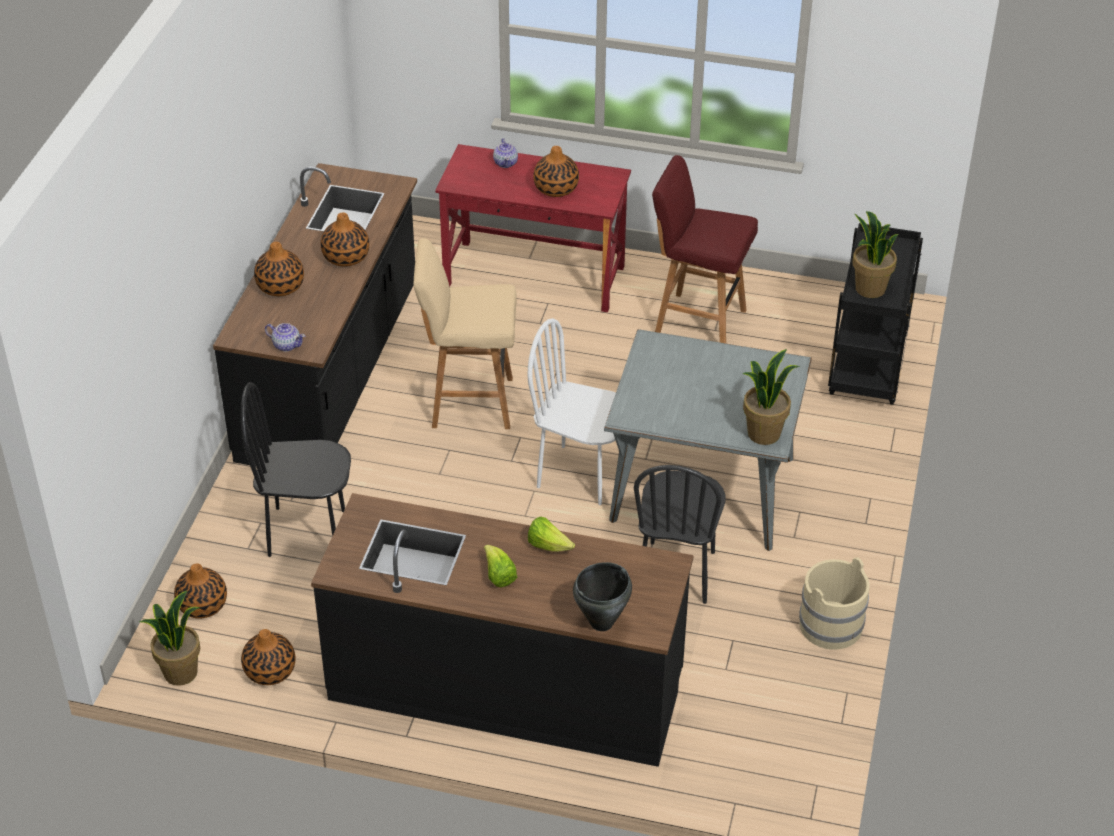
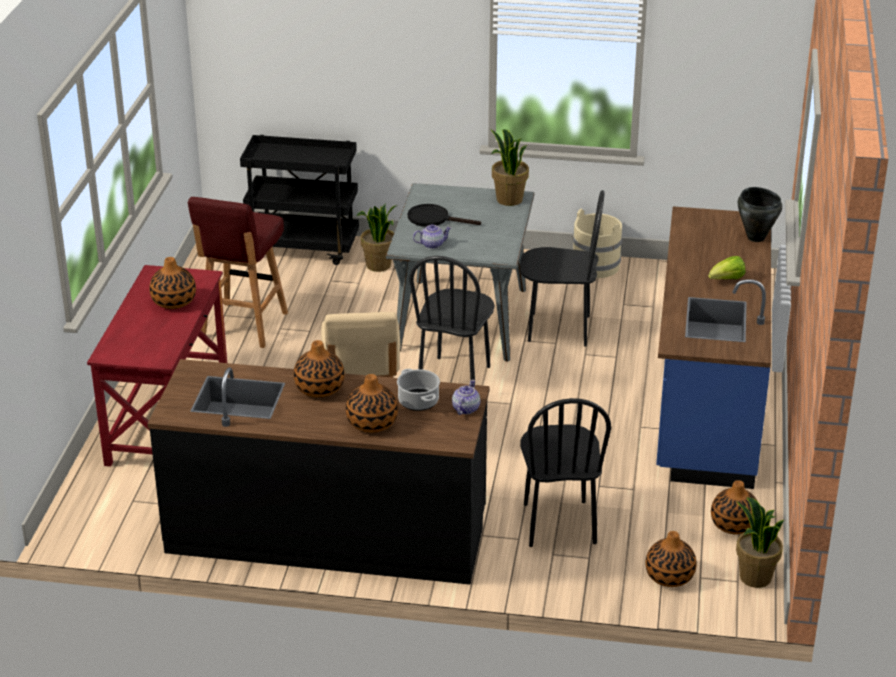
camera: 95 degrees left, 10 degrees down
black counter [311,493,694,767] -> blue counter [656,206,771,489]
teapot [493,138,518,168] -> teapot moved to [413,224,452,249]
white chair [527,318,616,505] -> black chair [409,256,495,385]
lettuce [528,517,575,552] -> none
potted plant [853,211,899,298] -> potted plant moved to [356,203,397,272]
none -> cooking pot [397,369,440,411]
none -> black frying pan [408,204,481,227]

